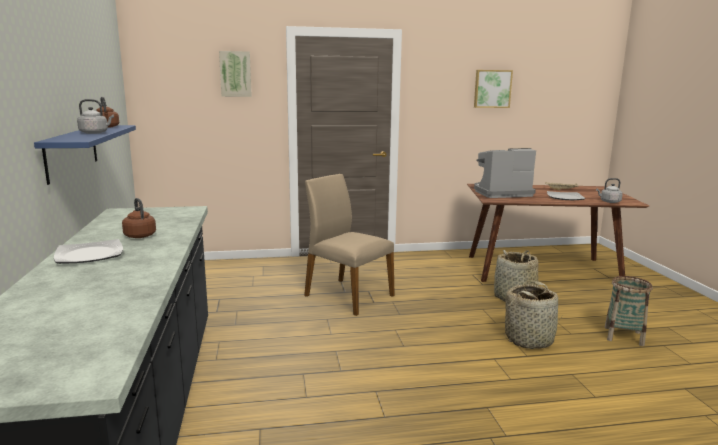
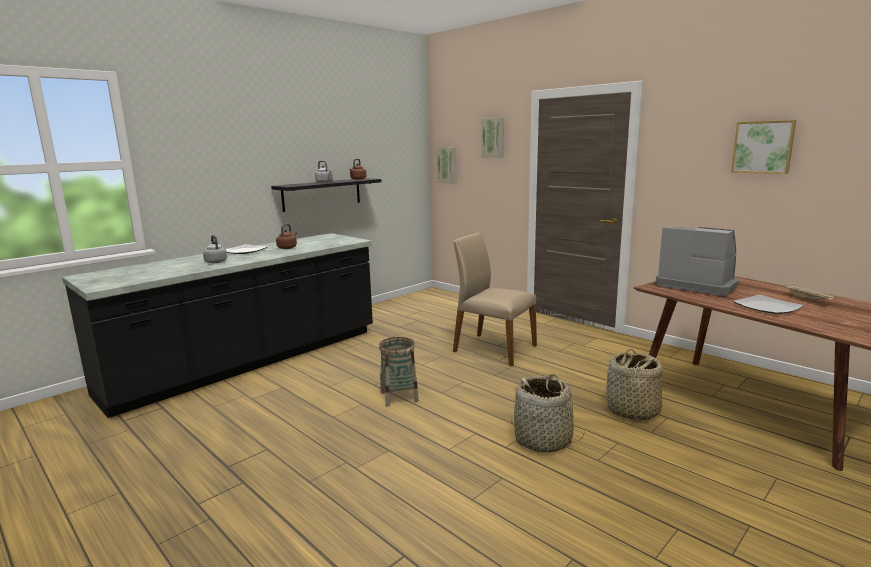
camera: 55 degrees right, 0 degrees up
blue shelf [34,125,136,185] -> black shelf [271,178,382,212]
beige chair [304,174,395,316] -> beige chair turned 60 degrees counterclockwise [453,233,537,366]
grey kettle [596,178,623,203] -> grey kettle moved to [203,235,227,263]
basket [605,276,653,346] -> basket moved to [379,337,419,406]
none -> picture [436,147,456,184]

